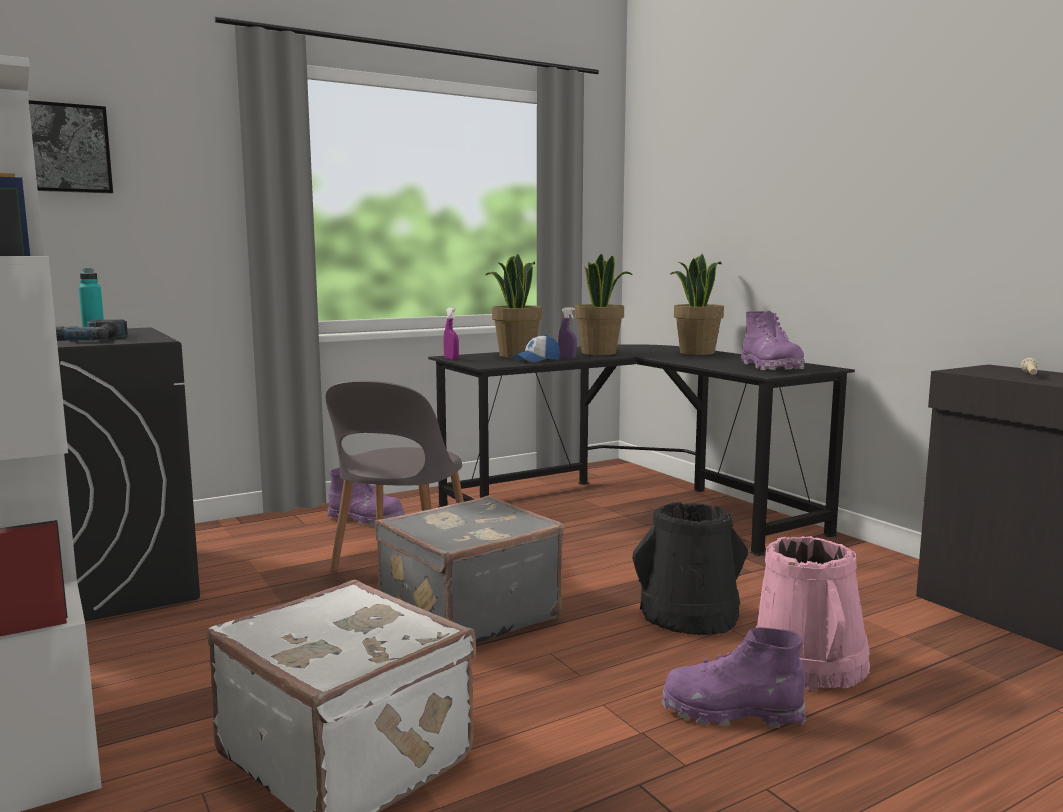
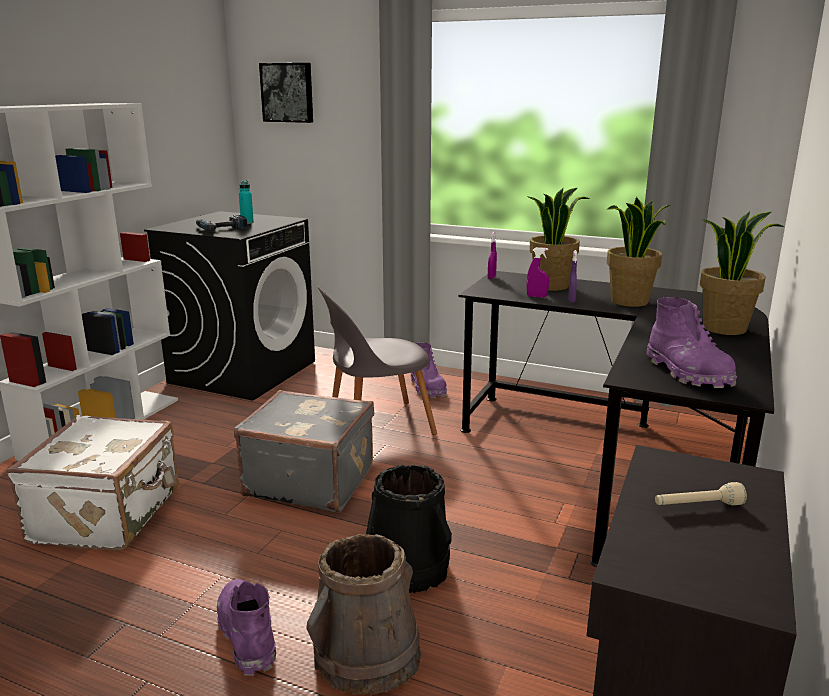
camera: 55 degrees right, 10 degrees up
cap [513,335,560,363] -> purple spray bottle [526,247,549,298]
purple boot [741,310,804,370] -> purple boot turned 60 degrees counterclockwise [646,297,737,388]
pink bucket [756,536,870,690] -> brown bucket [306,534,421,695]

